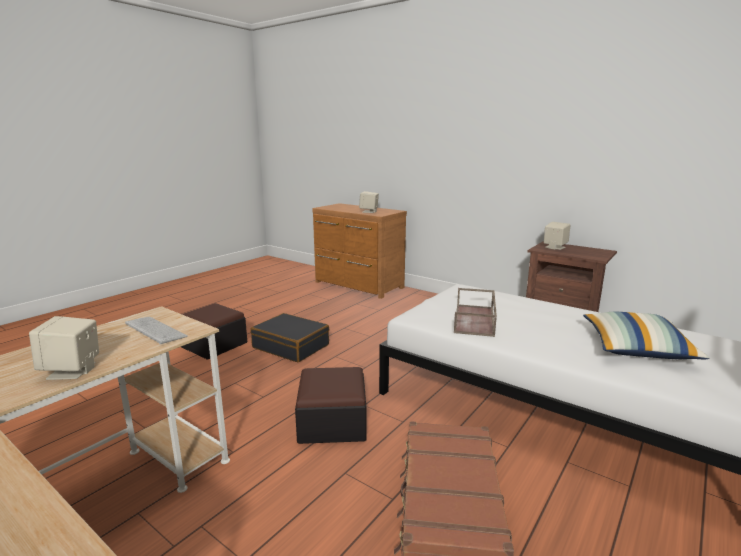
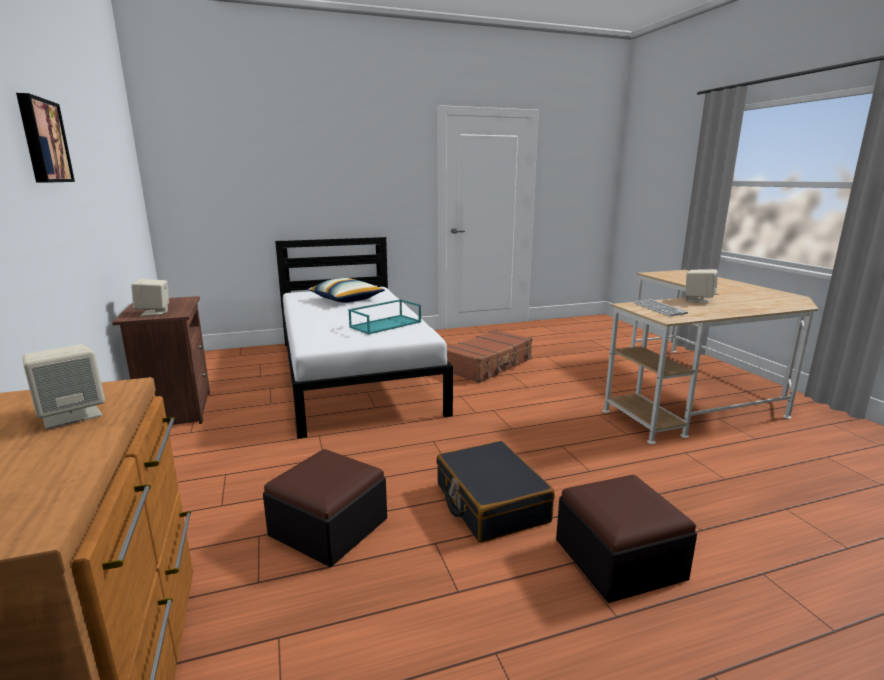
camera: 145 degrees left, 0 degrees up
ottoman [295,367,367,444] -> ottoman moved to [263,449,387,567]
brown tray [454,288,497,337] -> turquoise tray [348,299,421,335]
none -> picture [16,93,75,183]

